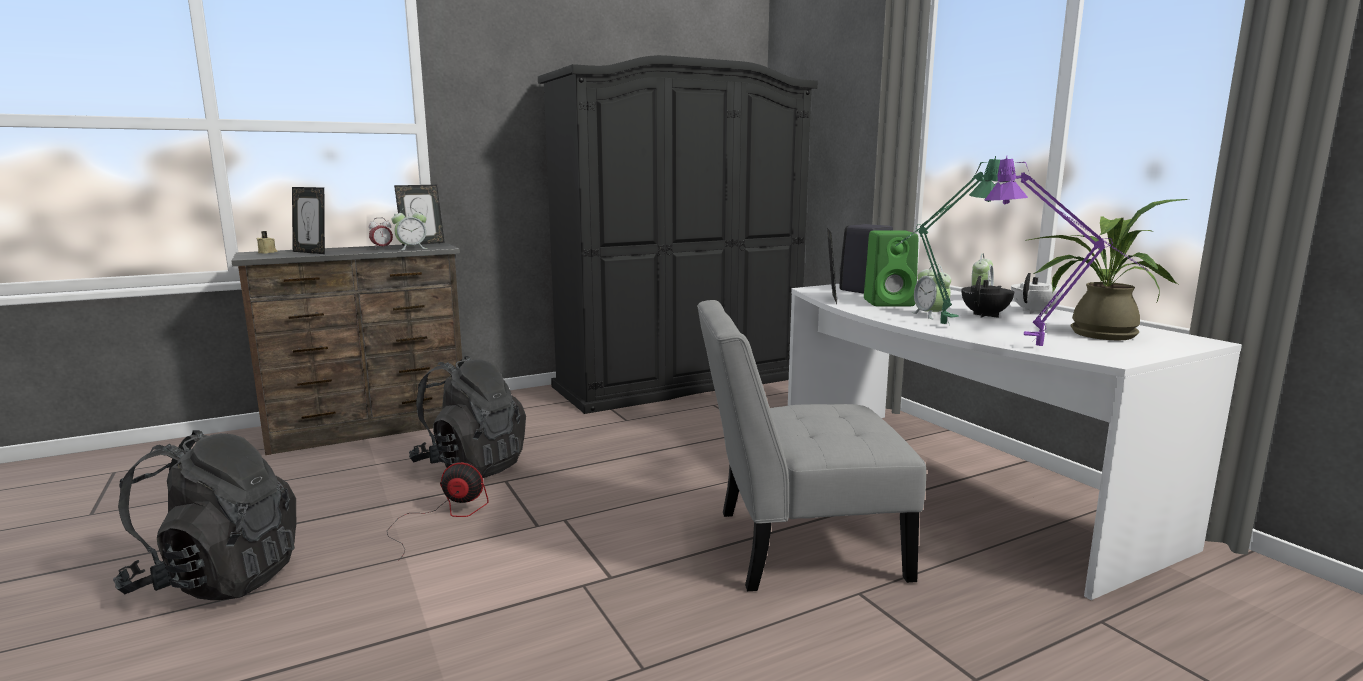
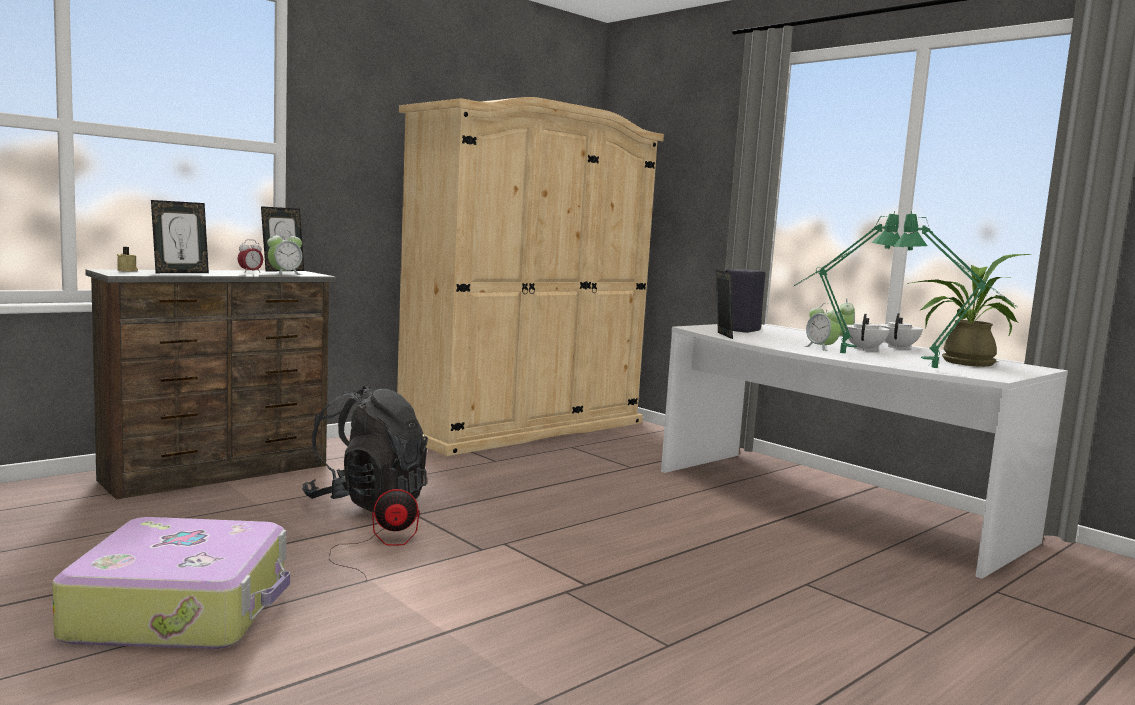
camera: 15 degrees left, 5 degrees down
black backpack [113,430,296,600] -> suitcase [52,517,290,649]
picture frame [292,187,325,254] -> picture frame turned 60 degrees counterclockwise [151,200,209,273]
black wardrobe [538,55,818,414] -> beige wardrobe [397,97,664,456]
grey chair [697,300,926,591] -> none
green speaker [864,230,918,306] -> none
black teapot [962,276,1014,318] -> white teapot [845,314,889,351]
purple table lamp [985,155,1149,346] -> green table lamp [893,211,1018,368]

